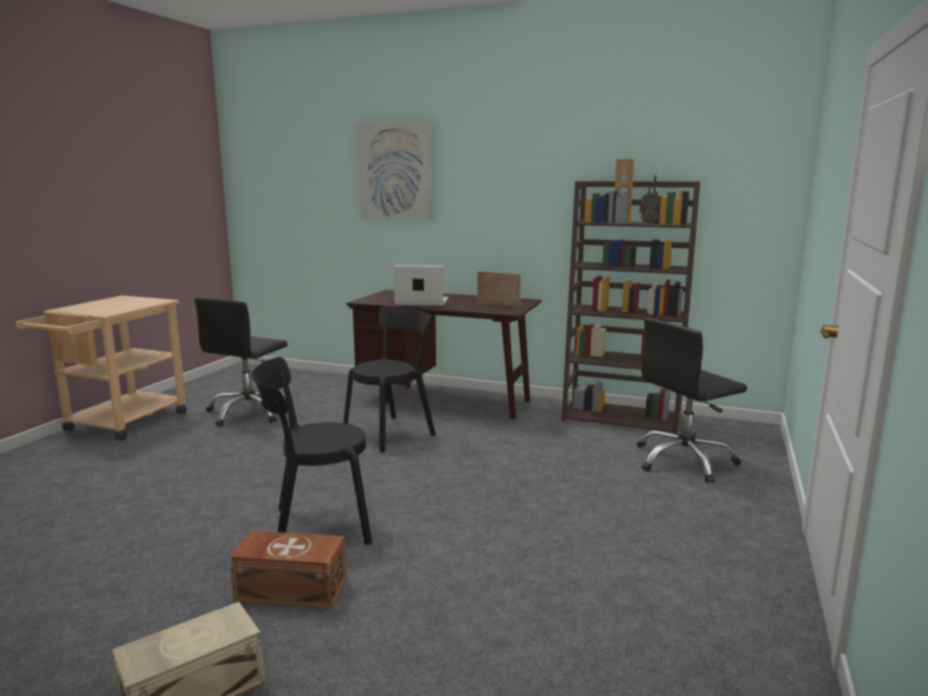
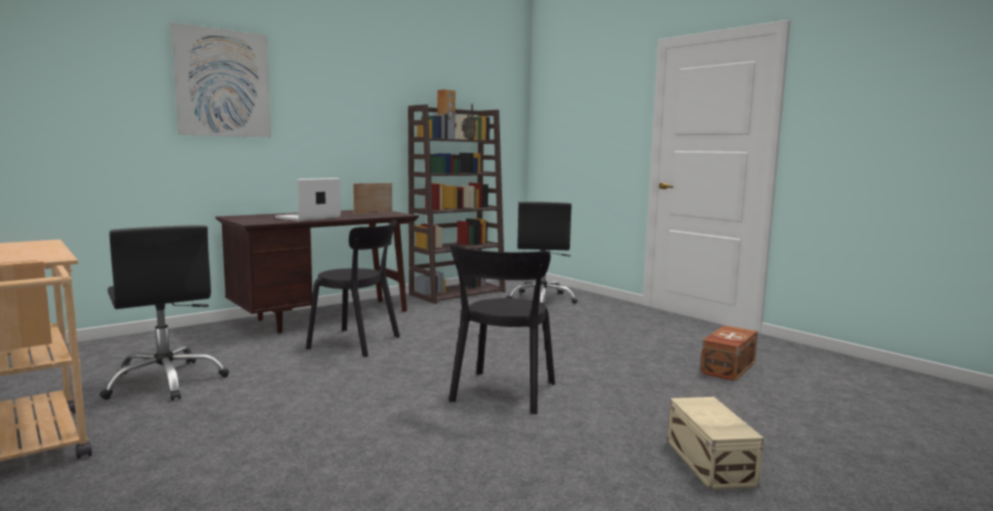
camera: 60 degrees left, 5 degrees down
brown storage box [229,530,346,609] -> brown storage box moved to [700,325,758,381]
black chair [343,307,436,453] -> black chair turned 120 degrees clockwise [306,219,400,357]

